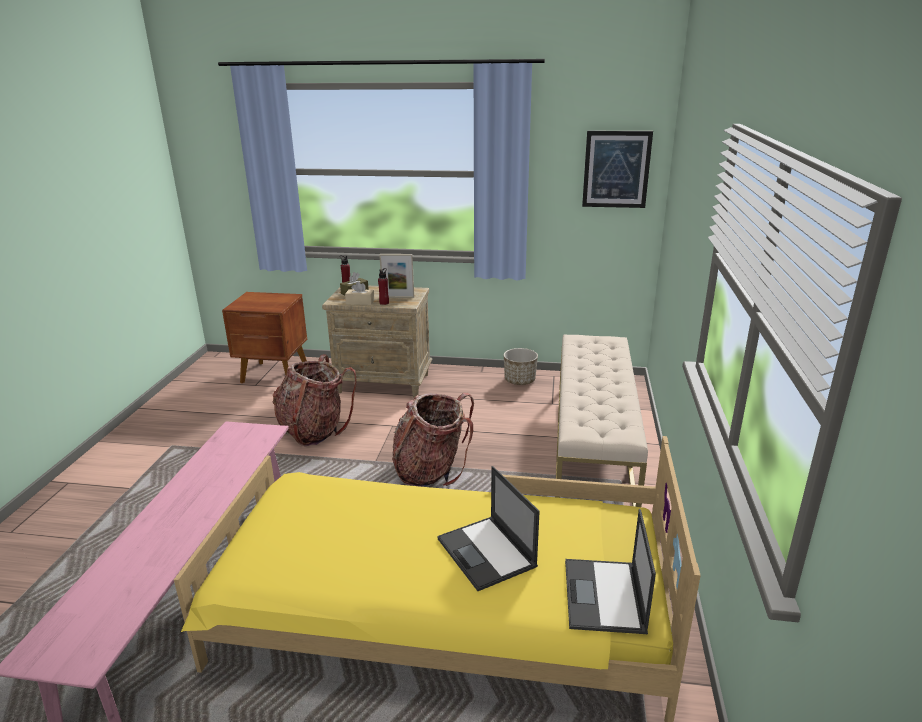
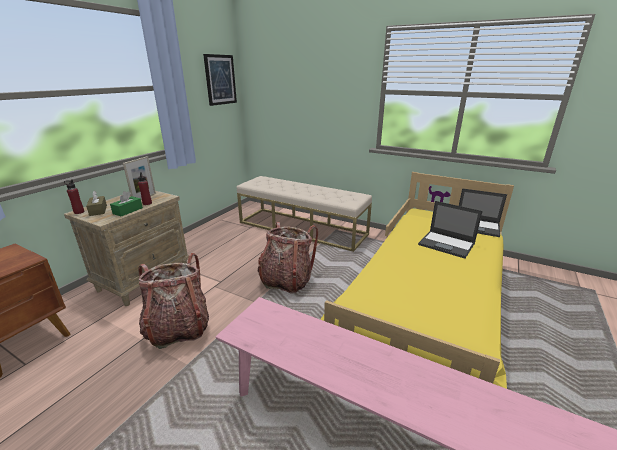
camera: 70 degrees left, 0 degrees up
beige tissue box [345,281,375,305] -> green tissue box [110,191,143,217]
laptop [437,466,540,591] -> laptop turned 45 degrees clockwise [418,201,483,259]
planter [504,348,538,385] -> none

